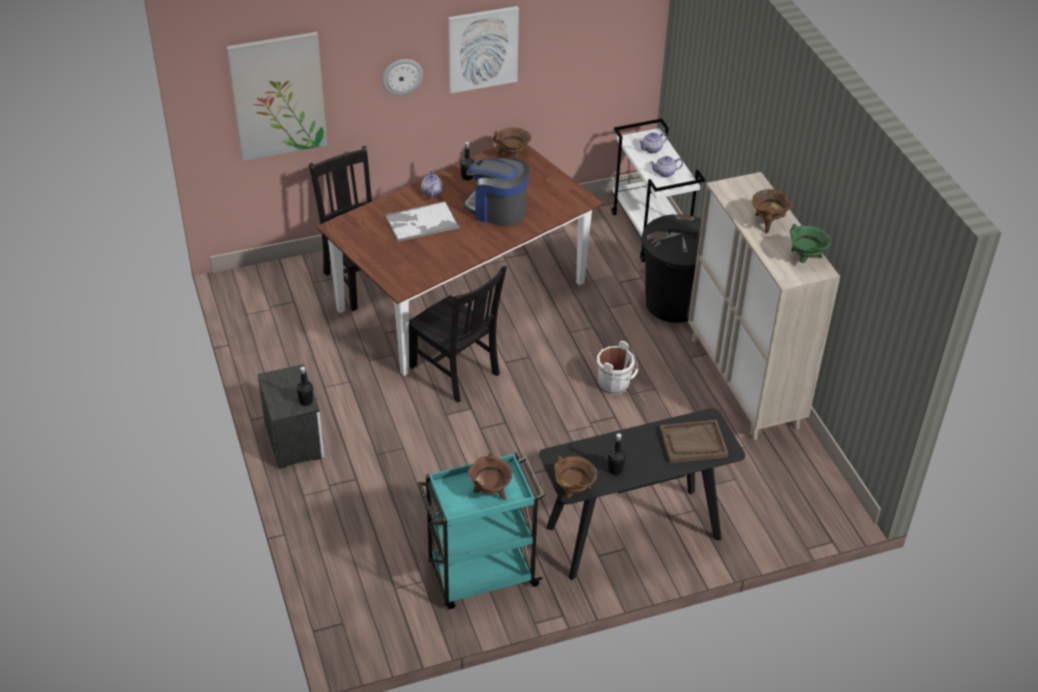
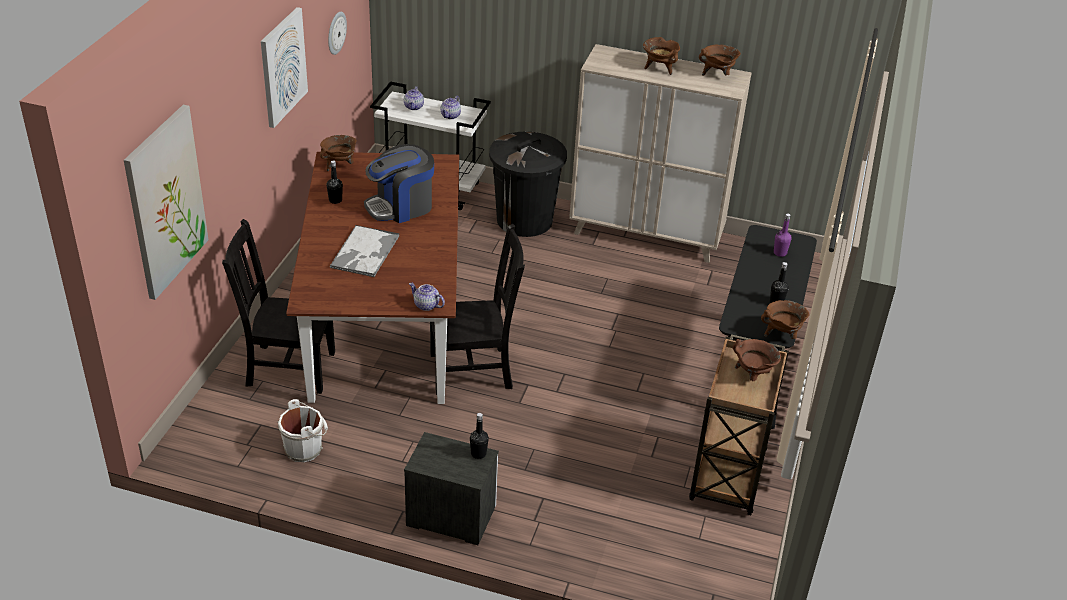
camera: 55 degrees left, 5 degrees down
wall clock [382,59,423,95] -> wall clock moved to [328,12,347,55]
turquoise cart [418,453,546,609] -> brown cart [689,334,789,515]
teapot [421,169,443,198] -> teapot moved to [409,283,445,311]
white bucket [597,341,638,394] -> white bucket moved to [277,399,328,462]
brown tray [660,420,728,463] -> purple bottle [774,214,792,257]
green cooking pot [790,224,831,263] -> brown cooking pot [699,45,741,76]

